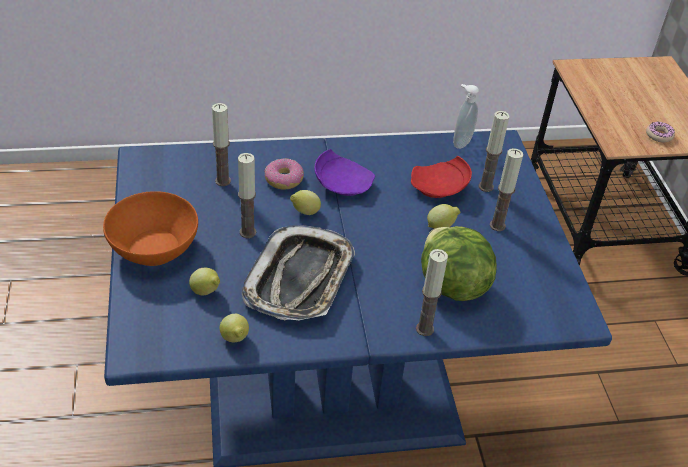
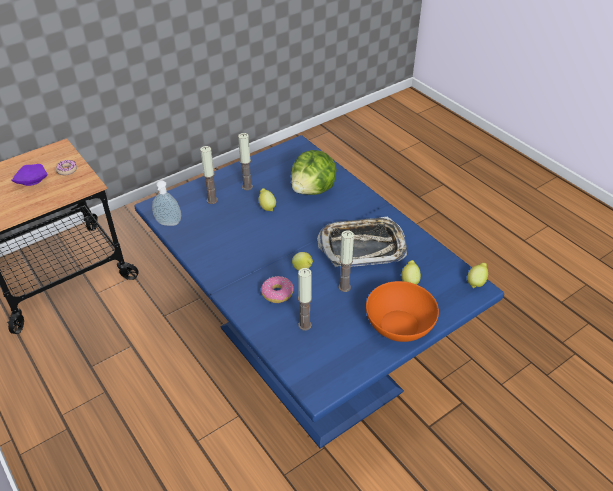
camera: 115 degrees left, 0 degrees up
lemon [220,314,249,342] -> lemon moved to [467,263,488,288]
purple plate [314,149,375,196] -> purple plate moved to [11,164,47,186]
red plate [411,156,472,198] -> none
candle [416,249,448,336] -> none

